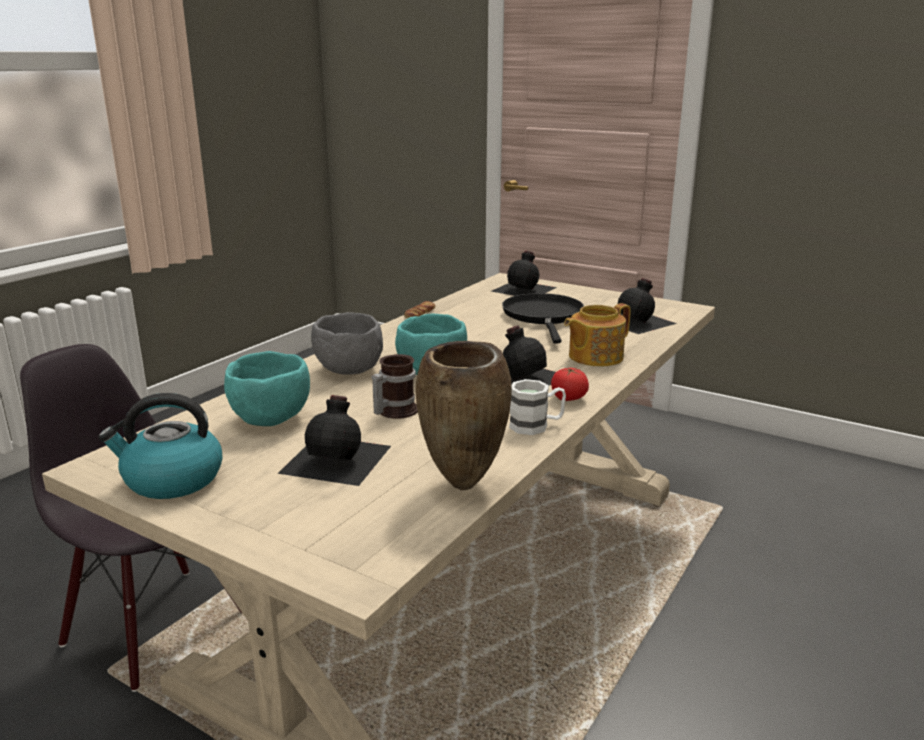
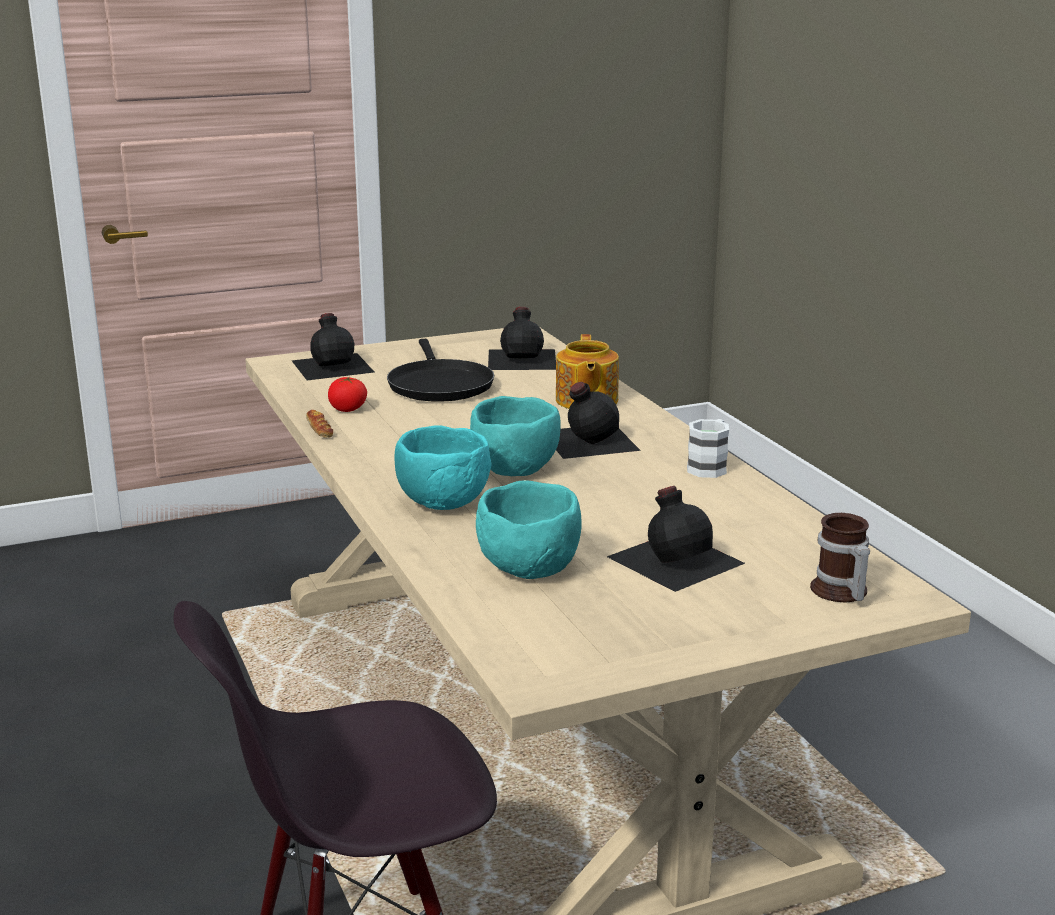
camera: 55 degrees left, 0 degrees up
kettle [98,393,222,499] -> none
grey bowl [311,312,383,375] -> turquoise bowl [395,426,492,510]
mug [371,354,418,419] -> mug moved to [810,513,870,602]
brown vase [415,341,512,490] -> none
black frying pan [502,293,584,343] -> black frying pan turned 135 degrees counterclockwise [387,339,494,402]
tomato [551,368,589,401] -> tomato moved to [328,377,367,412]

